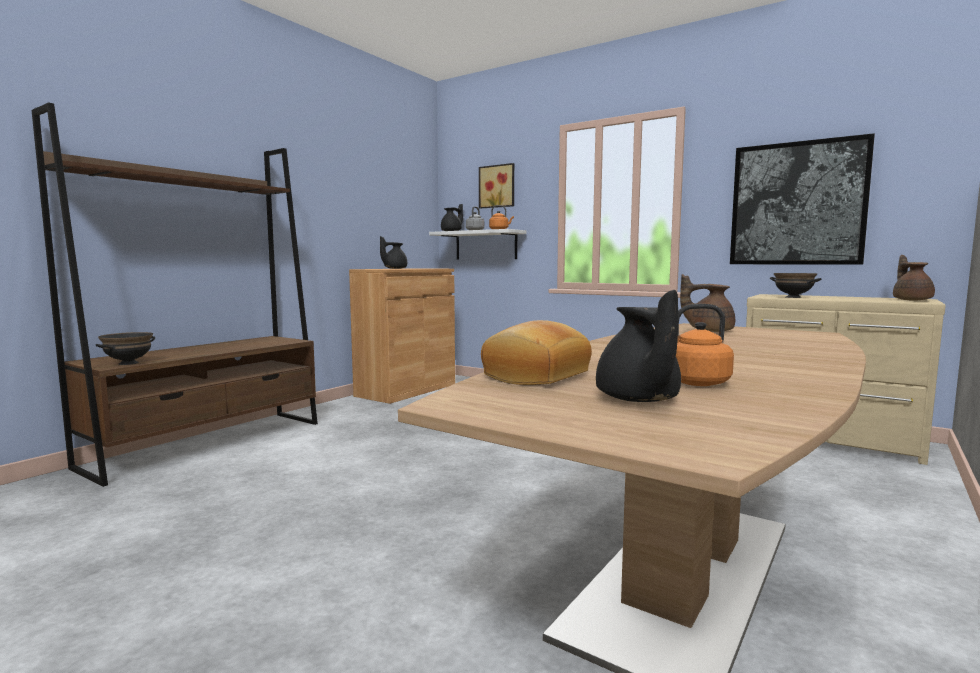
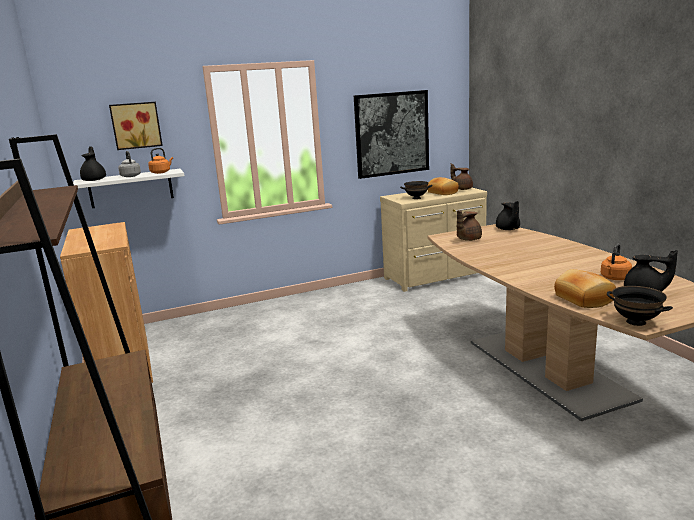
camera: 55 degrees left, 10 degrees up
black bowl [96,332,155,365] -> black bowl moved to [607,286,673,326]
black teapot [380,236,407,269] -> black teapot moved to [496,201,520,230]
none -> bread [427,177,459,195]

